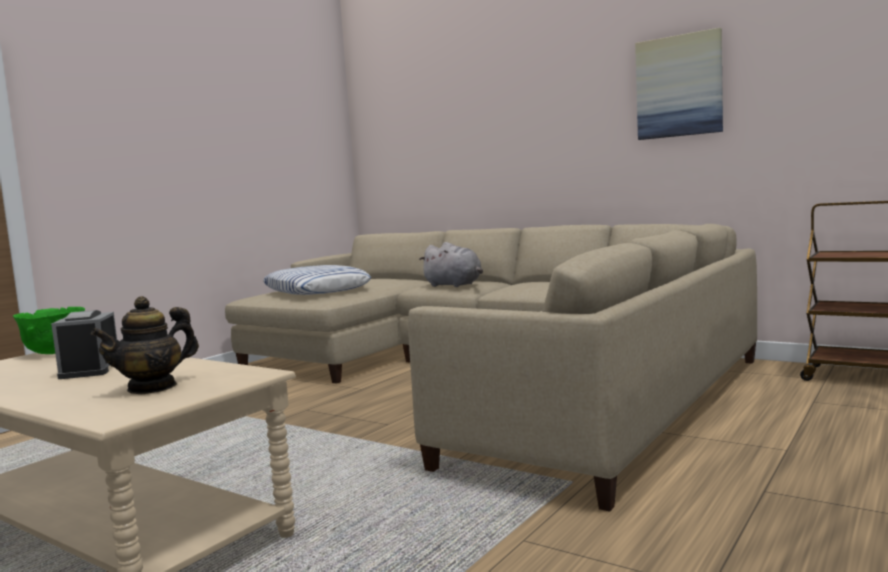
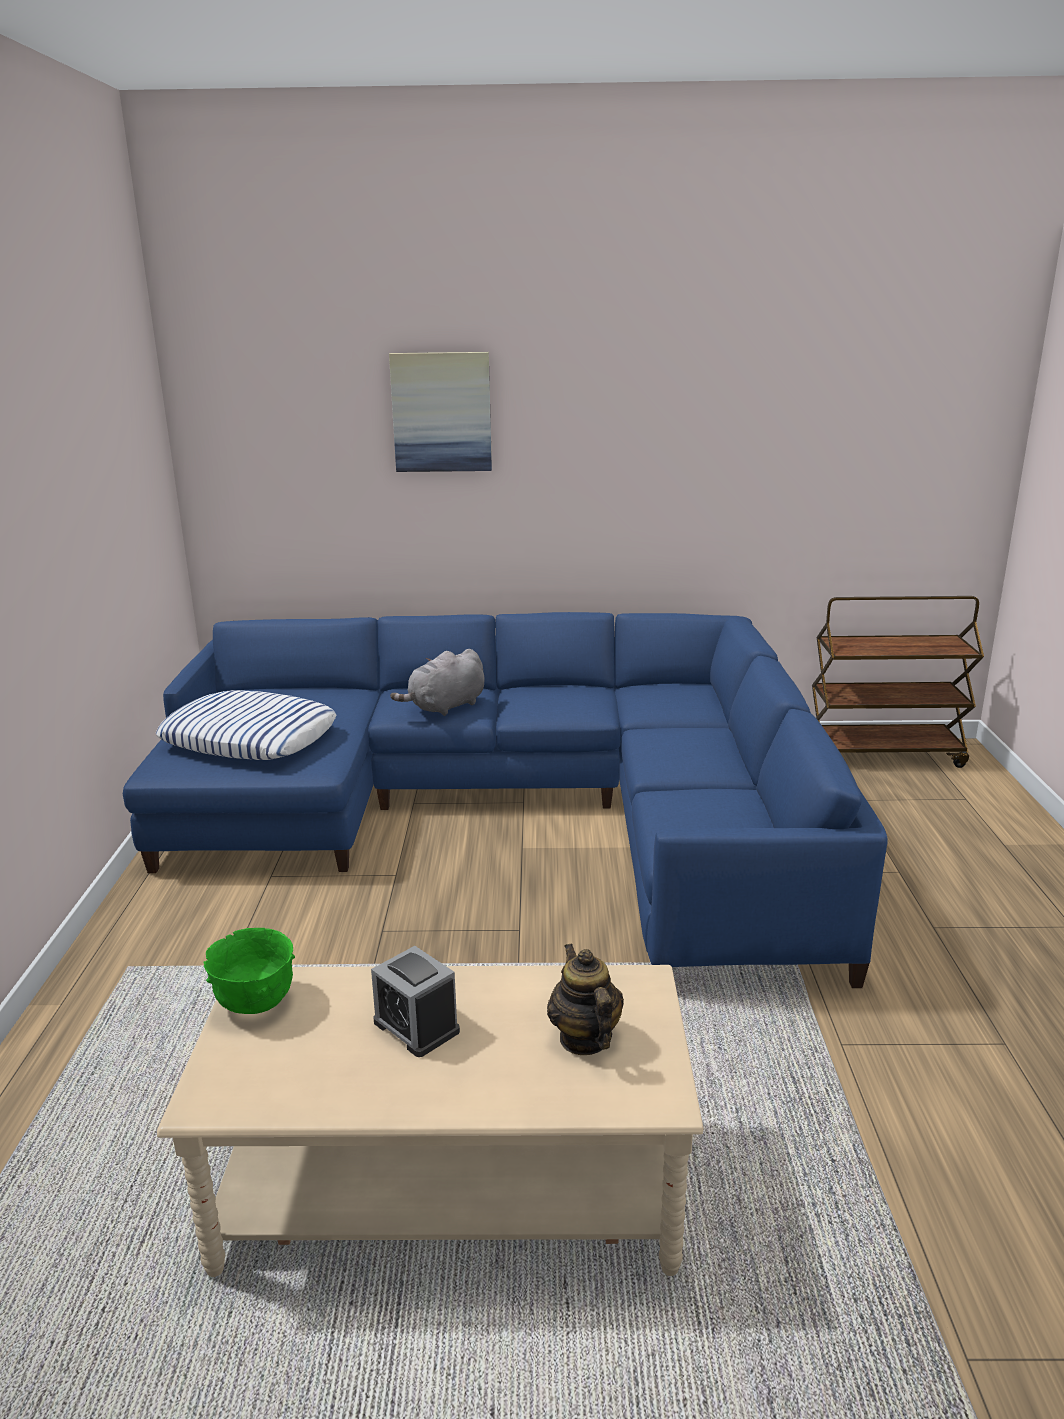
camera: 35 degrees left, 15 degrees up
teapot [91,296,199,394] -> teapot turned 150 degrees clockwise [547,944,624,1055]
beige sofa [225,224,757,512] -> blue sofa [123,612,888,988]
grey plush toy [419,242,483,287] -> grey plush toy turned 135 degrees clockwise [390,649,485,716]
picture [635,28,723,140] -> picture moved to [389,352,492,472]

